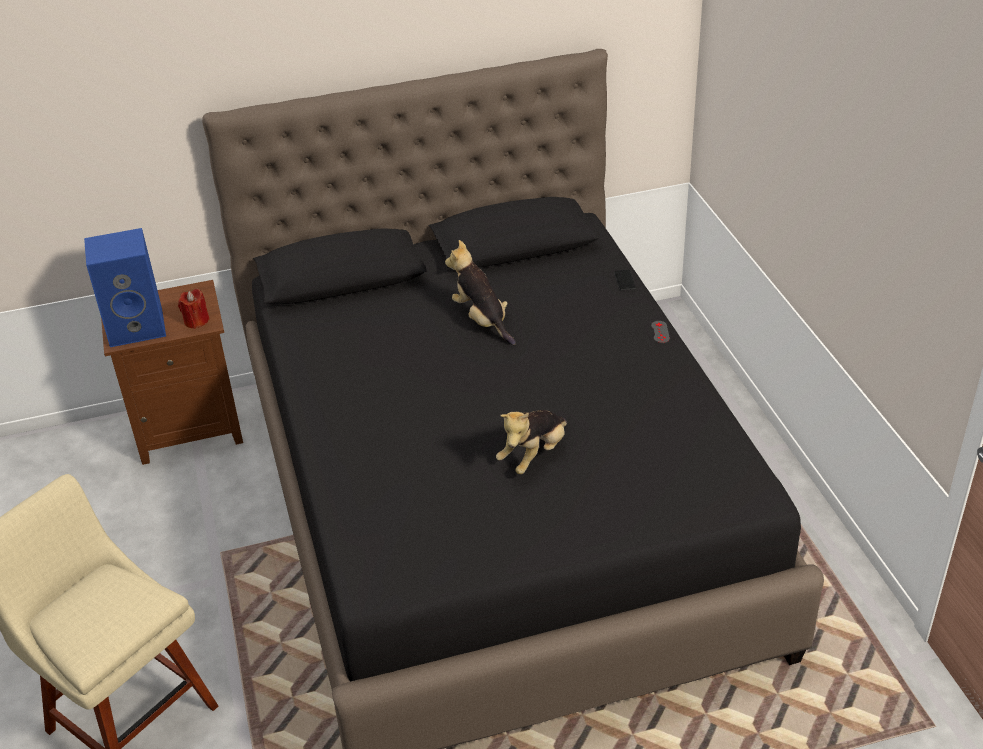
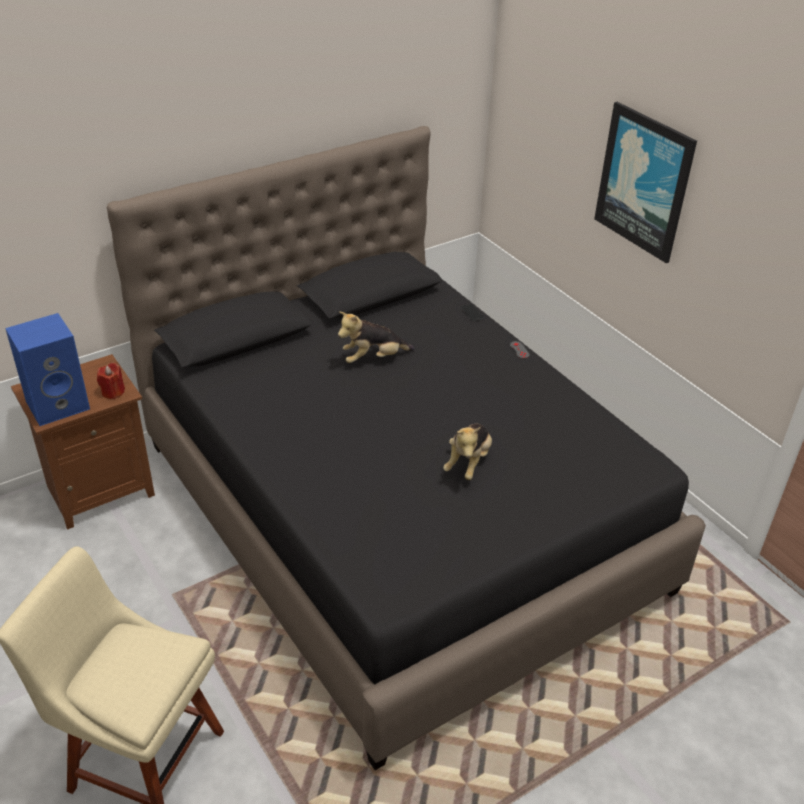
camera: 20 degrees left, 0 degrees up
plush toy [445,240,516,345] -> plush toy turned 60 degrees counterclockwise [338,311,414,363]
none -> picture [594,102,697,263]

